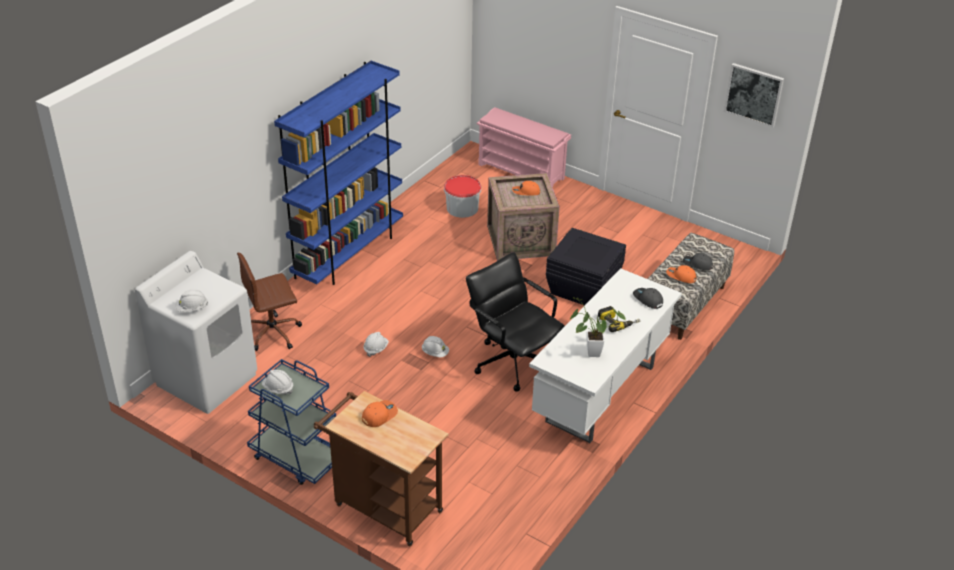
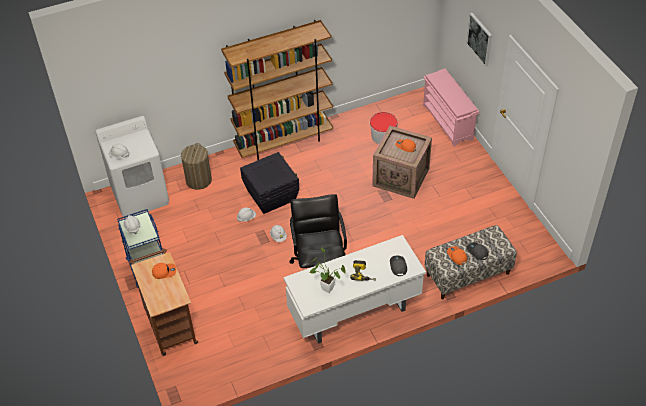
camera: 35 degrees right, 10 degrees up
brown office chair [237,252,302,351] -> laundry basket [181,143,212,190]
blue bookcase [274,61,403,285] -> brown bookcase [221,20,333,160]
black storage box [546,228,626,305] -> black storage box moved to [240,152,299,214]
picture [724,63,784,127] -> picture moved to [466,13,492,67]

